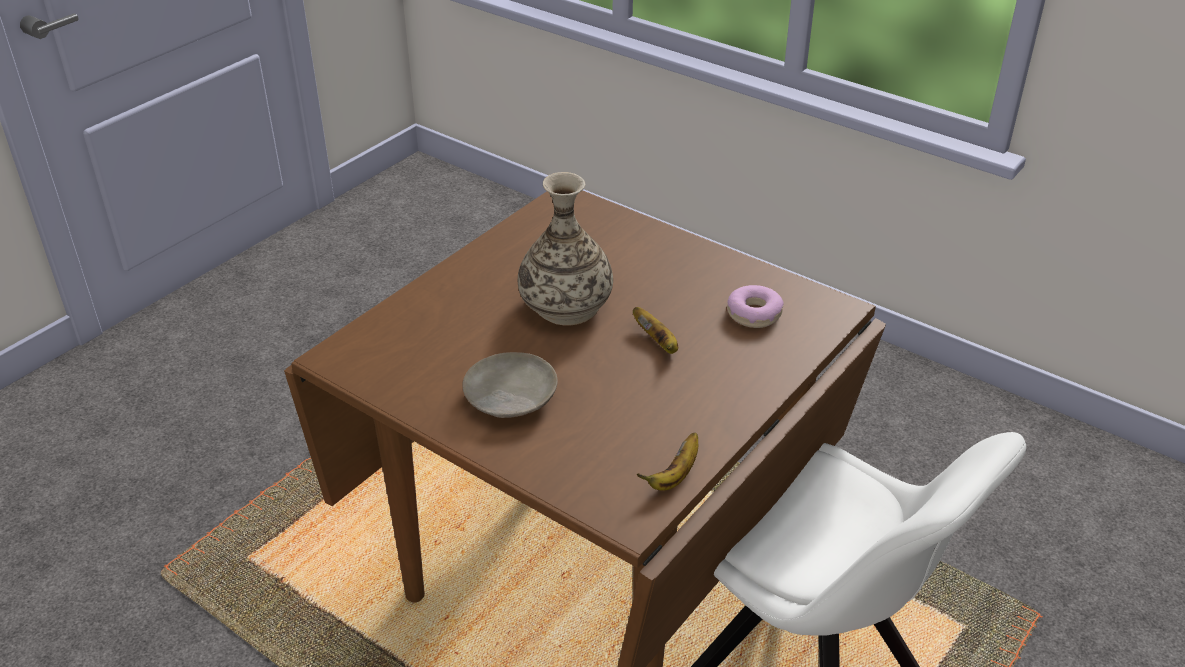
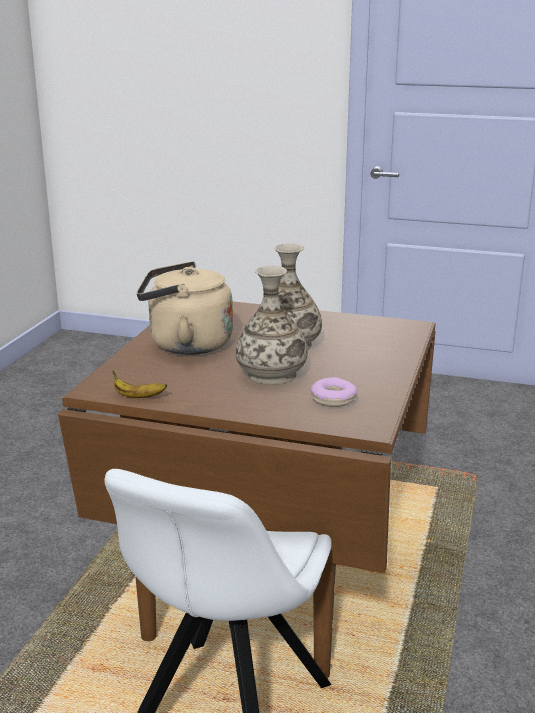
camera: 70 degrees right, 15 degrees down
beige plate [463,352,558,418] -> beige kettle [137,261,233,355]
banana [633,307,678,354] -> vase [236,266,308,385]

